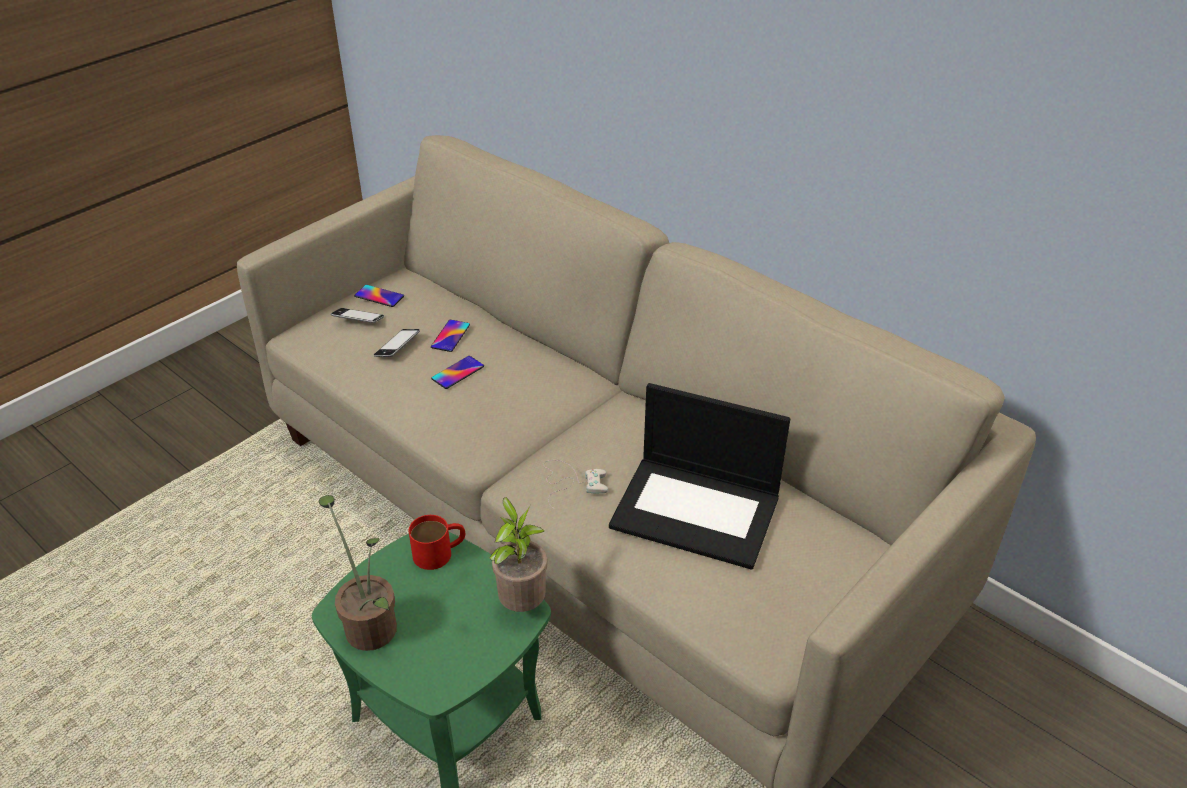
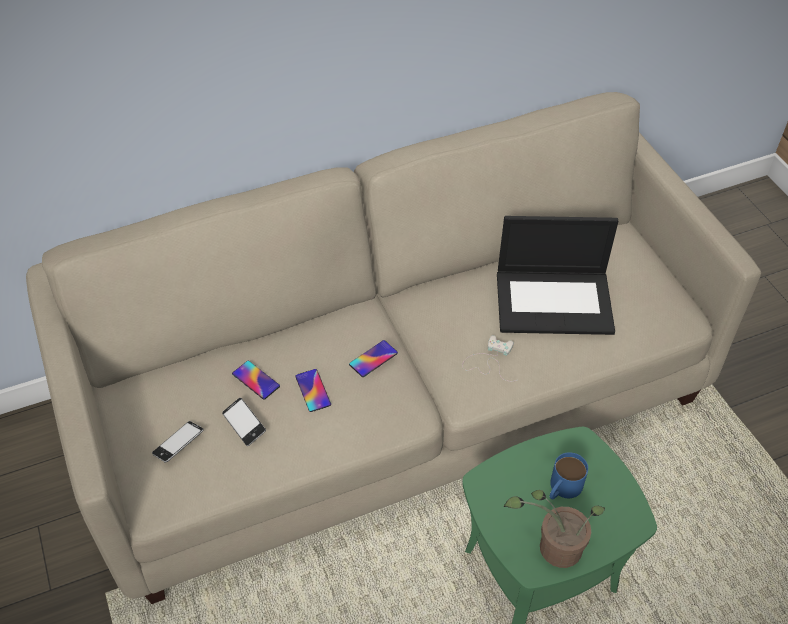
camera: 65 degrees left, 10 degrees up
phone [354,285,404,307] -> phone moved to [349,340,398,377]
red mug [408,515,465,570] -> none
potted plant [489,497,547,612] -> none
laptop [609,383,790,570] -> laptop turned 45 degrees clockwise [497,216,618,335]
none -> blue mug [549,452,588,500]

